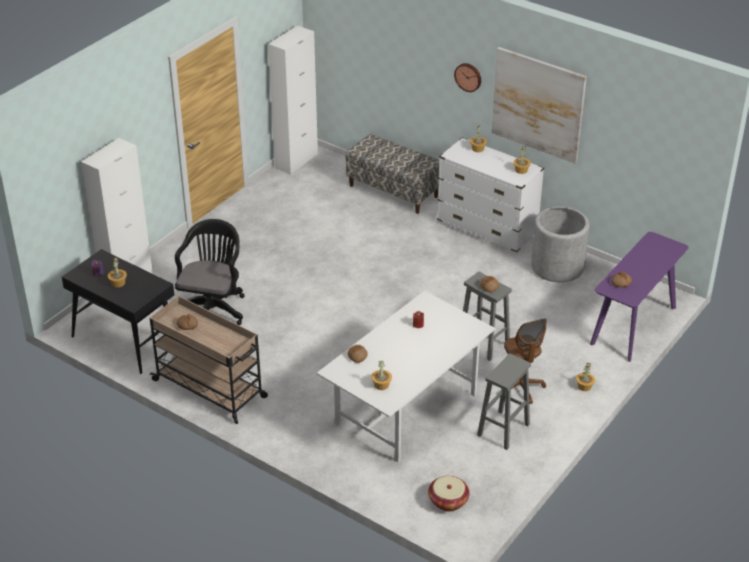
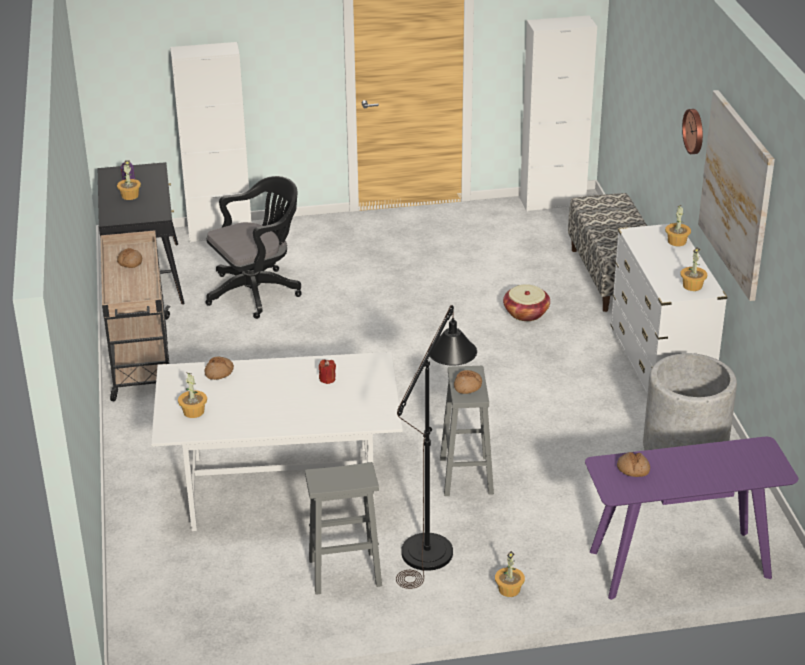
camera: 45 degrees right, 5 degrees down
basket [428,476,470,511] -> basket moved to [503,284,550,321]
brown office chair [504,318,547,404] -> black floor lamp [396,305,477,589]

